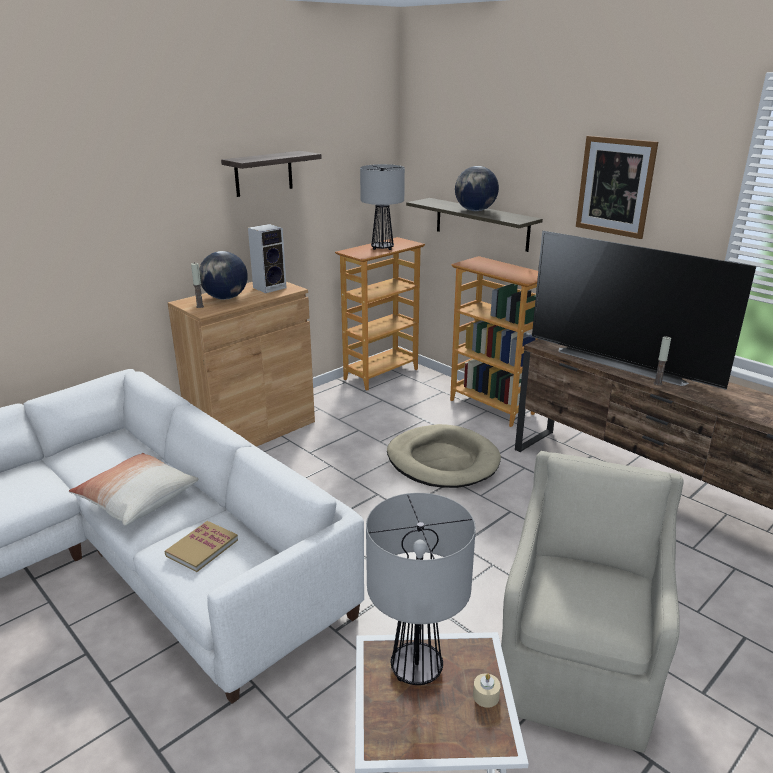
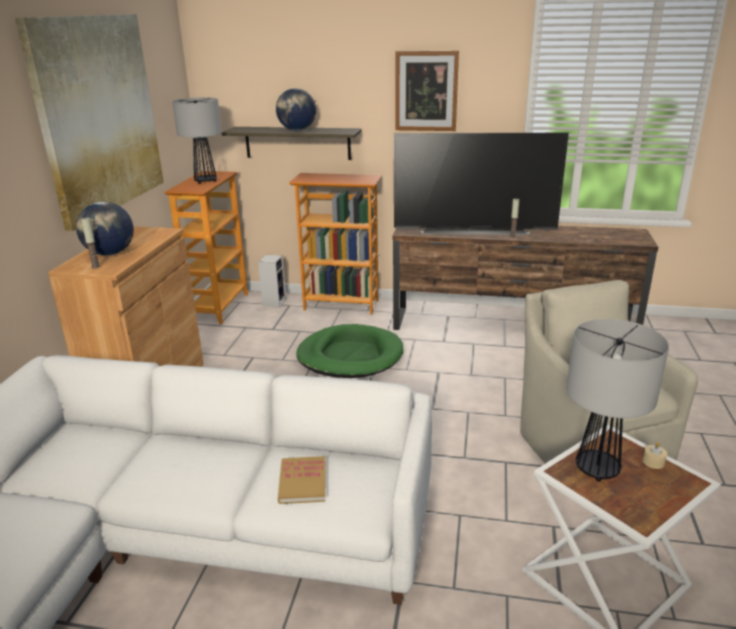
camera: 35 degrees left, 0 degrees up
pillow [69,453,198,525] -> none
shelf [221,151,322,197] -> picture [15,14,164,231]
speaker [248,224,287,293] -> speaker moved to [258,255,286,307]
beige dog bed [387,424,501,488] -> green dog bed [296,324,403,378]

